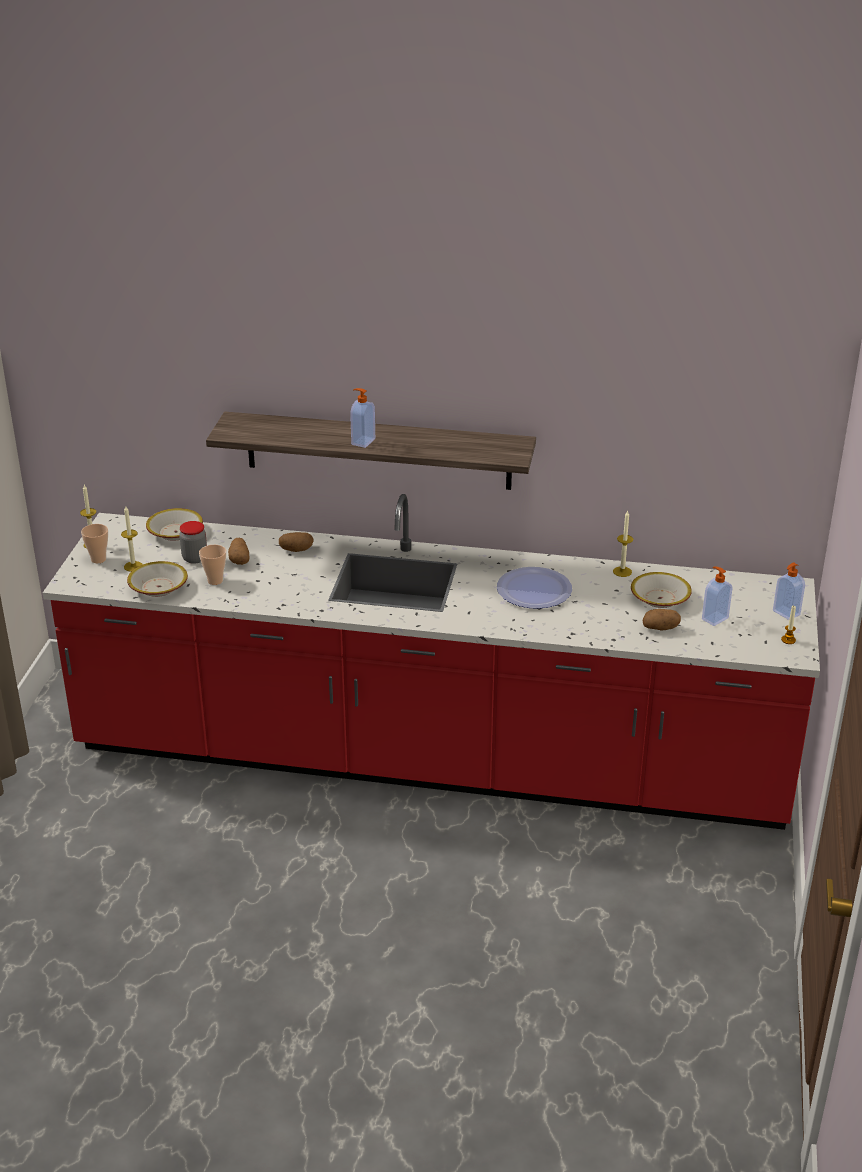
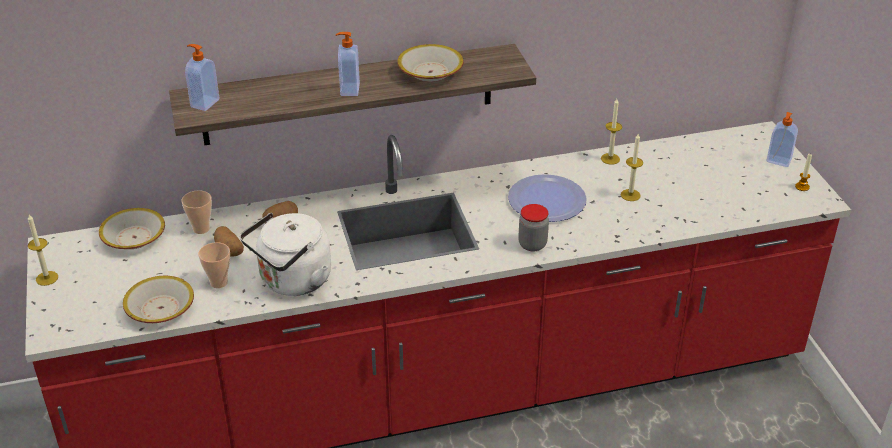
camera: 25 degrees left, 5 degrees up
cup [81,524,108,563] -> cup moved to [182,190,212,234]
candle [121,506,143,572] -> candle moved to [621,134,643,201]
jar [179,521,207,564] -> jar moved to [518,204,549,251]
bowl [631,572,692,608] -> bowl moved to [397,44,463,82]
potato [643,609,681,630] -> none
soap dispenser [702,567,733,626] -> soap dispenser moved to [185,44,219,111]
none -> white kettle [240,212,331,296]

